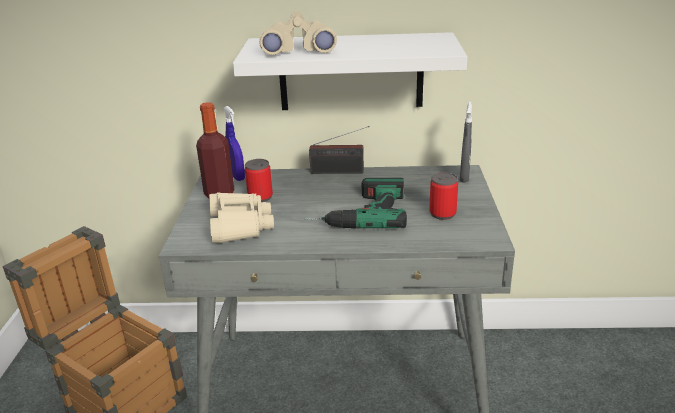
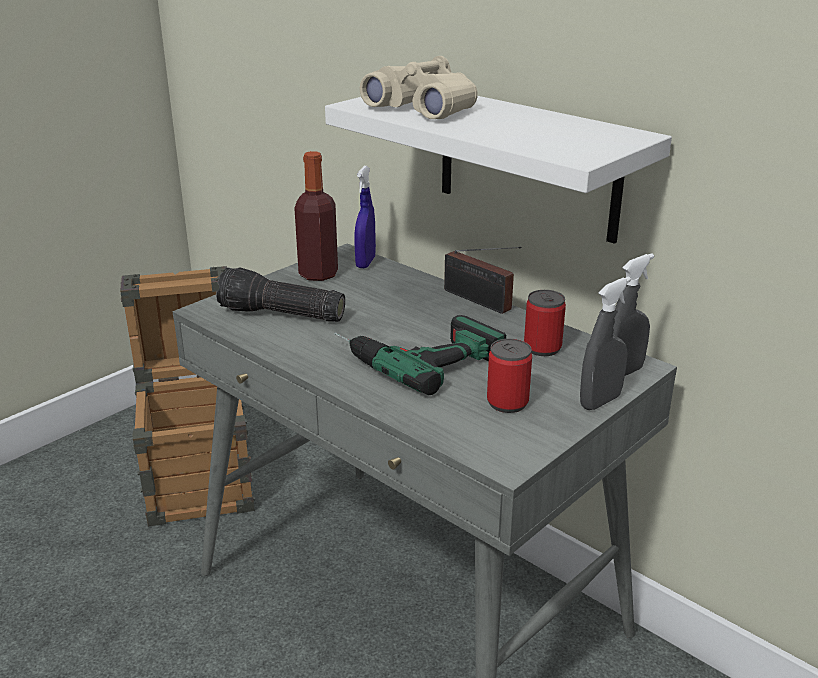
camera: 40 degrees right, 0 degrees up
beige binoculars [209,192,274,243] -> flashlight [216,267,345,322]
can [245,159,273,202] -> can moved to [524,290,566,356]
none -> grey spray bottle [580,277,631,410]

